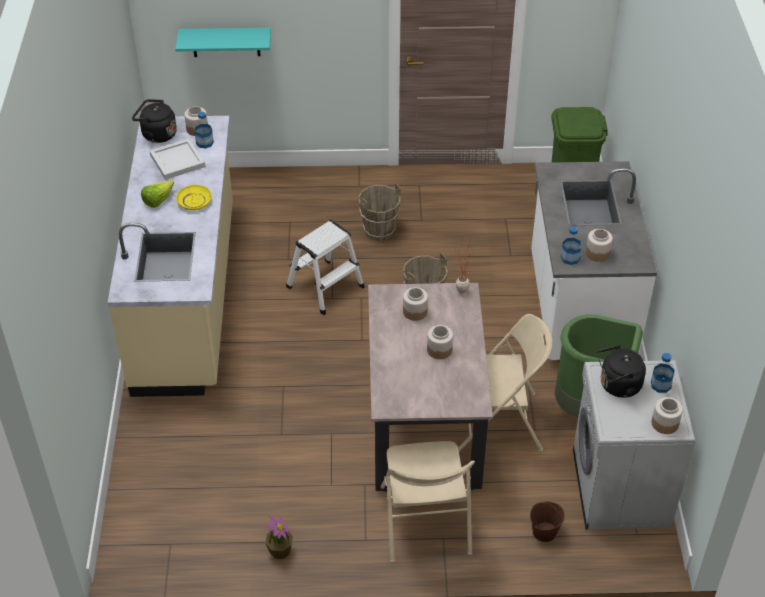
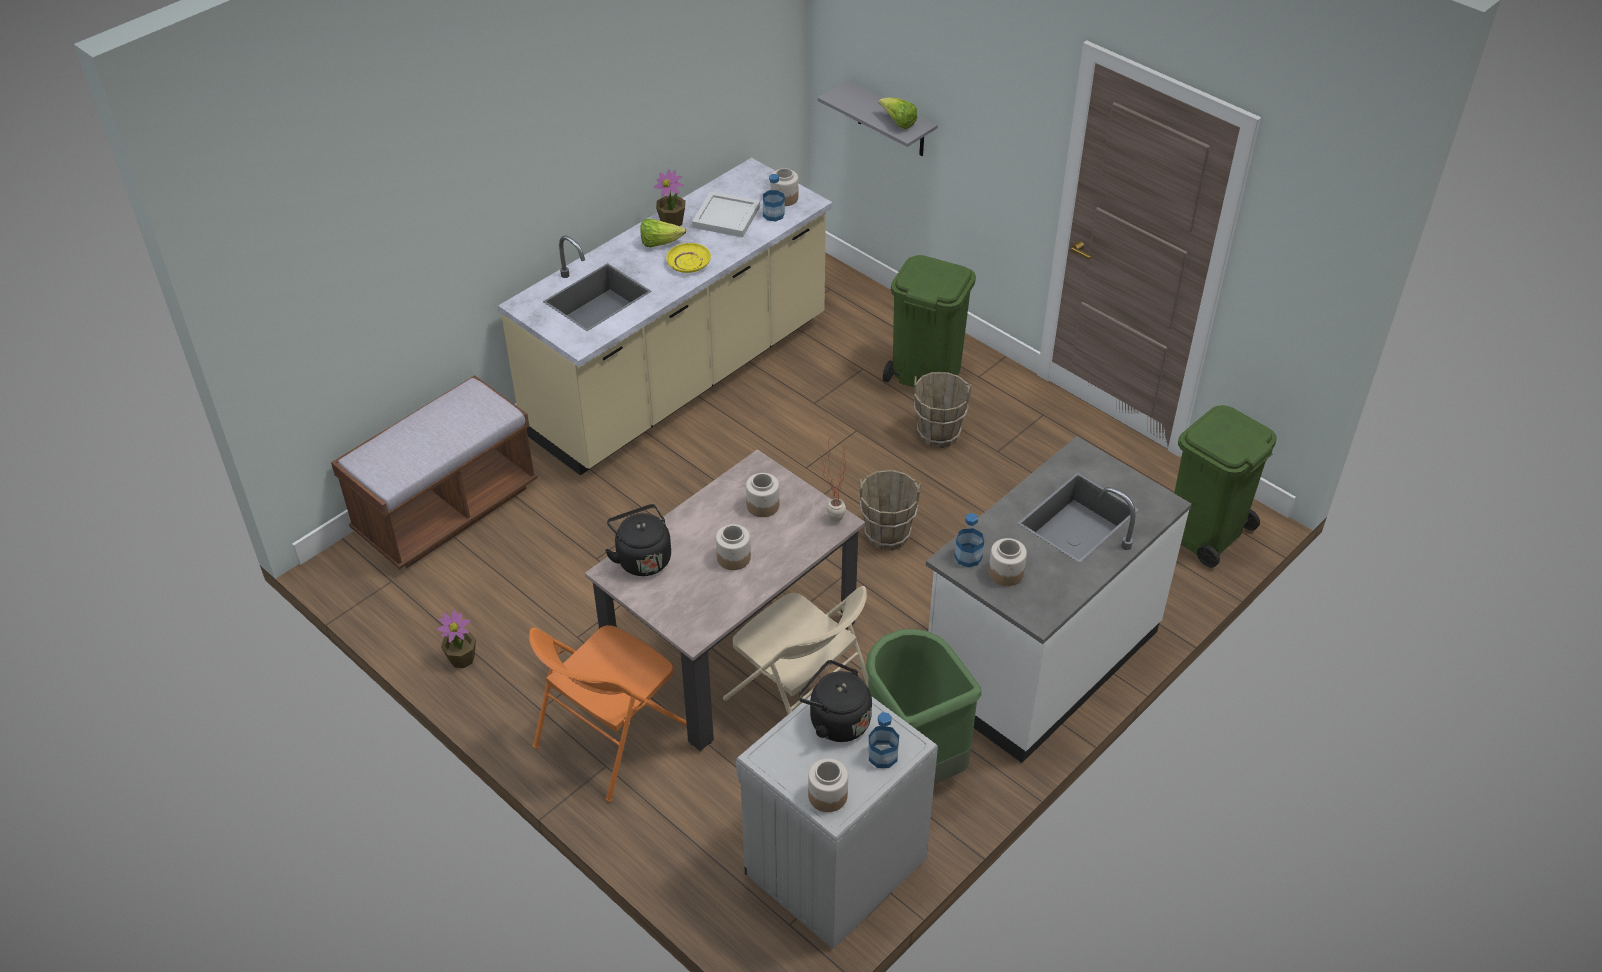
camera: 45 degrees right, 0 degrees up
black kettle [132,99,177,143] -> black kettle moved to [605,504,671,576]
turquoise shelf [175,28,271,57] -> grey shelf [818,80,938,156]
white step ladder [286,220,365,315] -> none
beige chair [381,441,475,562] -> orange chair [529,625,687,803]
brown bucket [530,501,565,542] -> none
none -> brown bench [331,375,538,569]
none -> potted plant [654,169,686,226]
none -> lettuce [878,98,917,129]
none -> green trash can [883,255,976,387]

